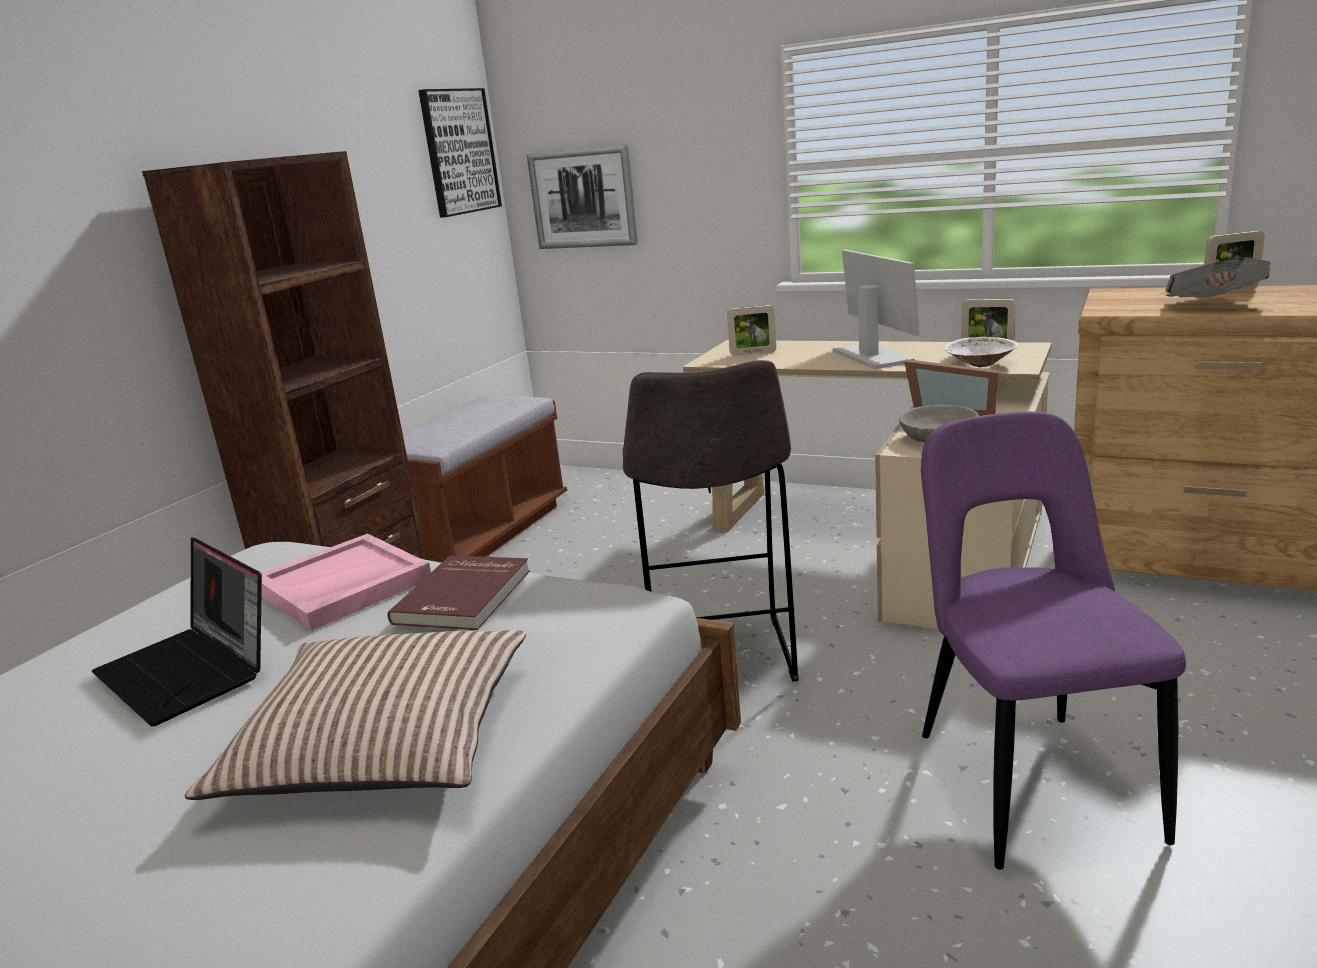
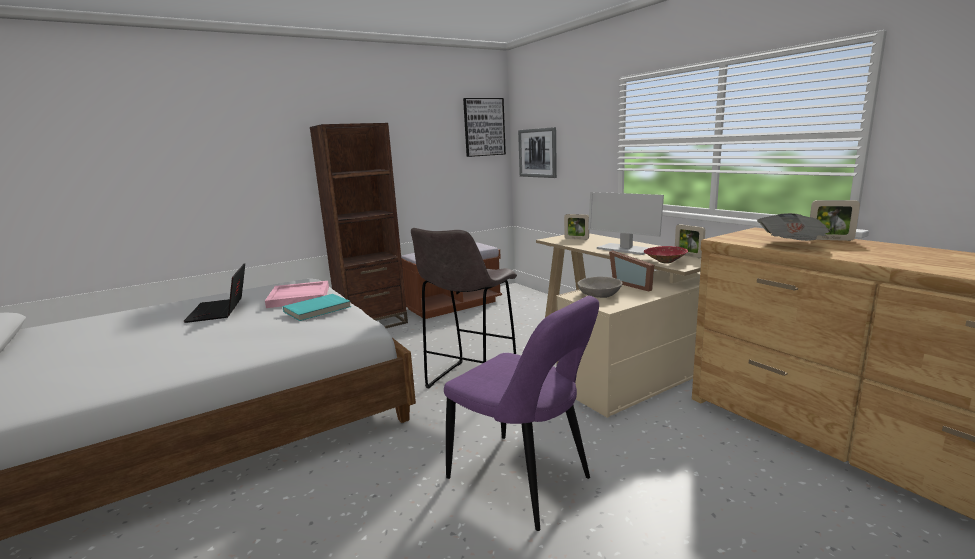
camera: 30 degrees right, 5 degrees down
pillow [184,630,526,800] -> none
red book [387,555,530,630] -> turquoise book [283,294,351,321]
monitor [833,249,919,369] -> monitor turned 120 degrees clockwise [588,192,664,255]
purple chair [921,412,1186,870] -> purple chair turned 105 degrees clockwise [444,296,599,531]
white bowl [944,337,1018,367] -> red bowl [644,246,688,263]

